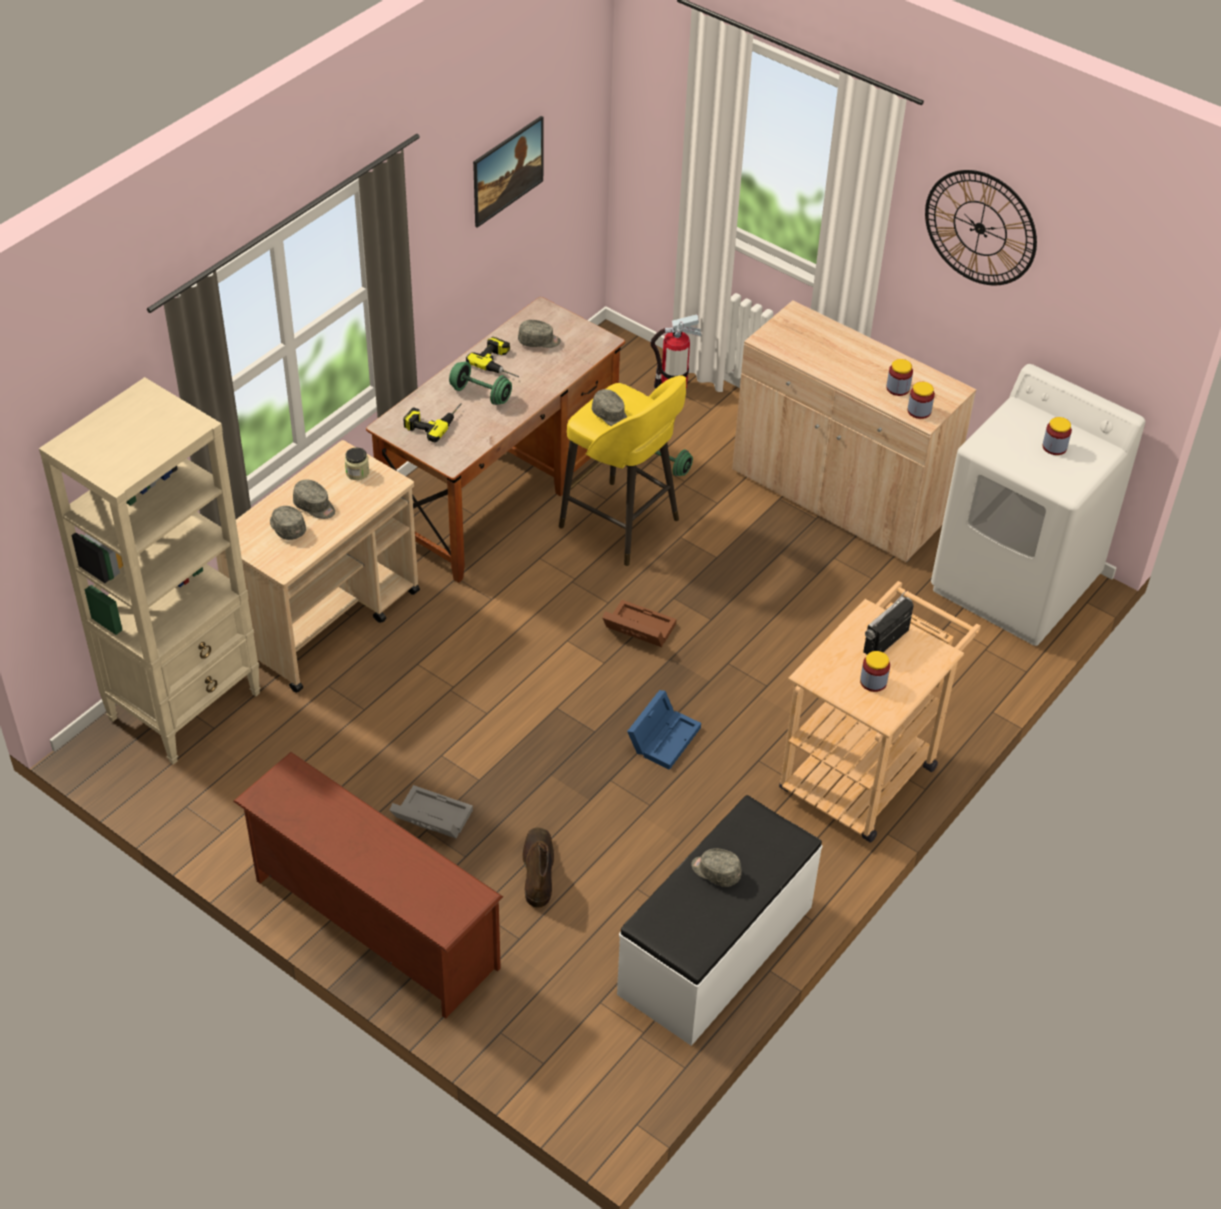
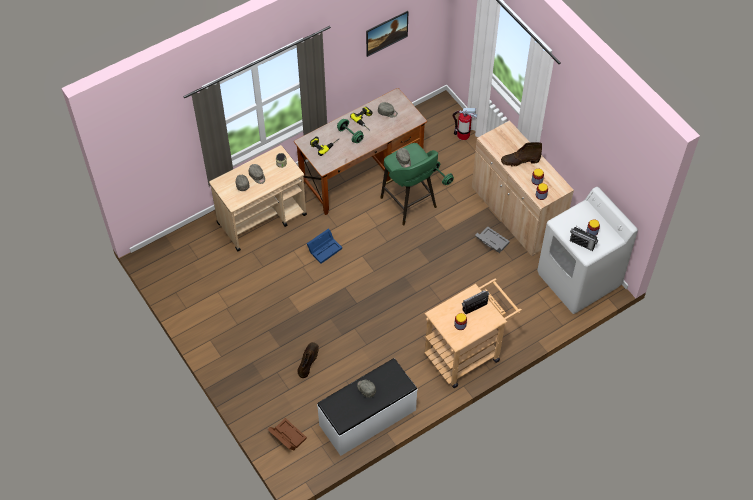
camera: 20 degrees right, 10 degrees up
beige bookcase [39,377,261,765] -> none
brown shoe rack [233,752,503,1018] -> none
grey storage box [390,785,473,839] -> grey storage box moved to [475,227,510,253]
yellow stool [559,375,686,566] -> green stool [380,143,438,225]
brown storage box [602,600,676,647] -> brown storage box moved to [268,418,307,450]
blue storage box [627,690,701,770] -> blue storage box moved to [307,229,342,264]
wall clock [925,170,1037,285] -> none
none -> brown boot [501,142,542,166]
none -> radio [570,227,598,251]

